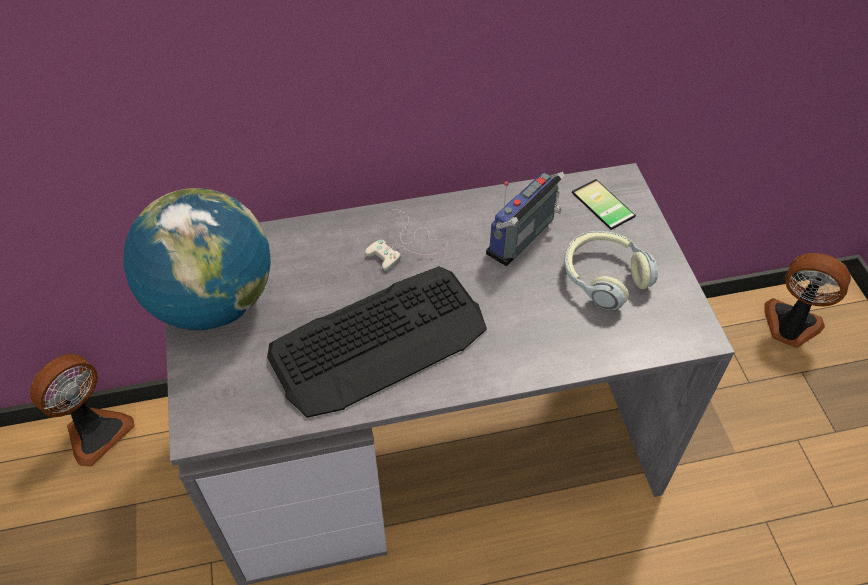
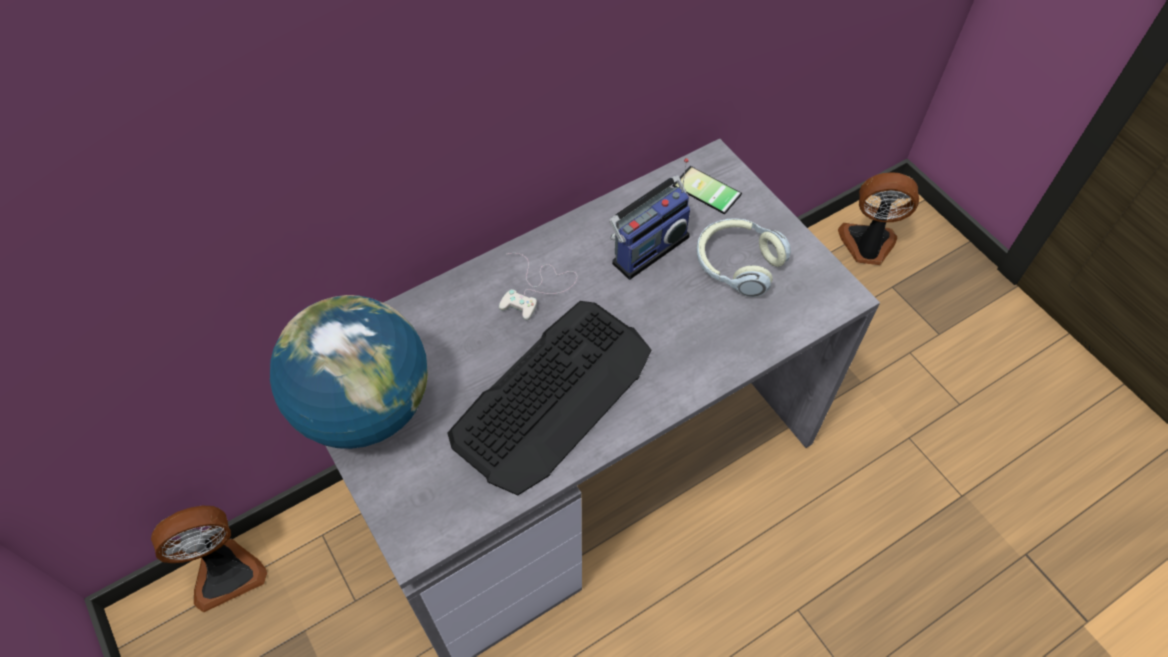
camera: 20 degrees left, 5 degrees up
fan [30,354,135,467] -> fan turned 45 degrees clockwise [151,506,267,612]
radio [486,172,565,266] -> radio turned 150 degrees counterclockwise [609,158,690,280]

